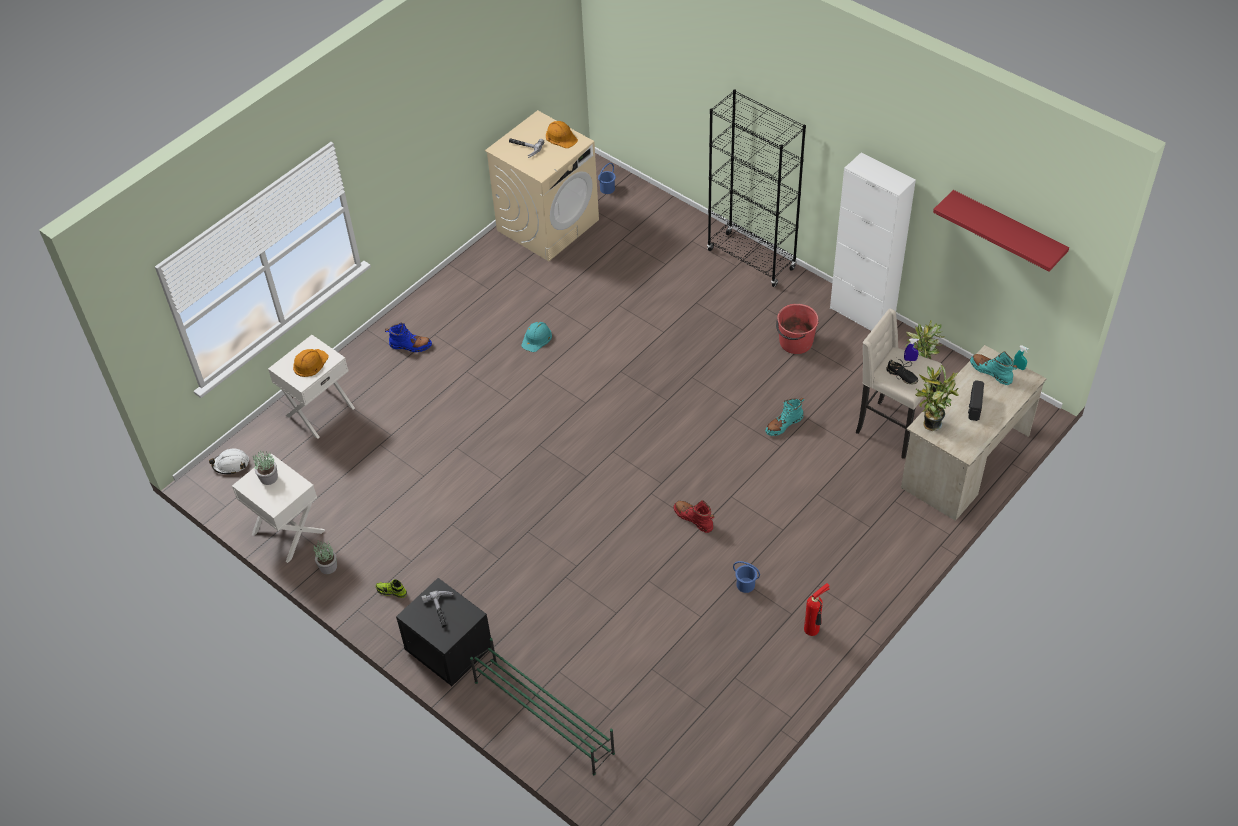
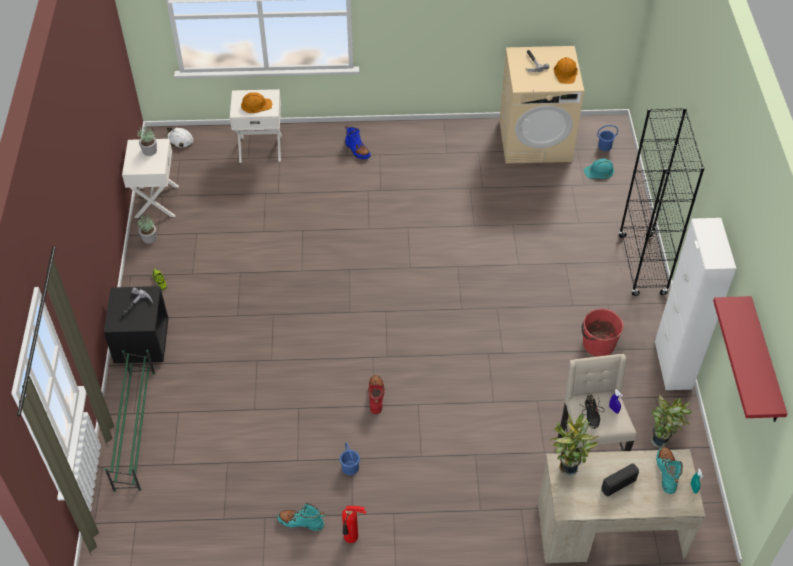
camera: 45 degrees right, 0 degrees up
turquoise hard hat [521,322,552,352] -> turquoise hard hat moved to [584,158,614,179]
turquoise boot [765,398,805,436] -> turquoise boot moved to [277,503,325,531]

